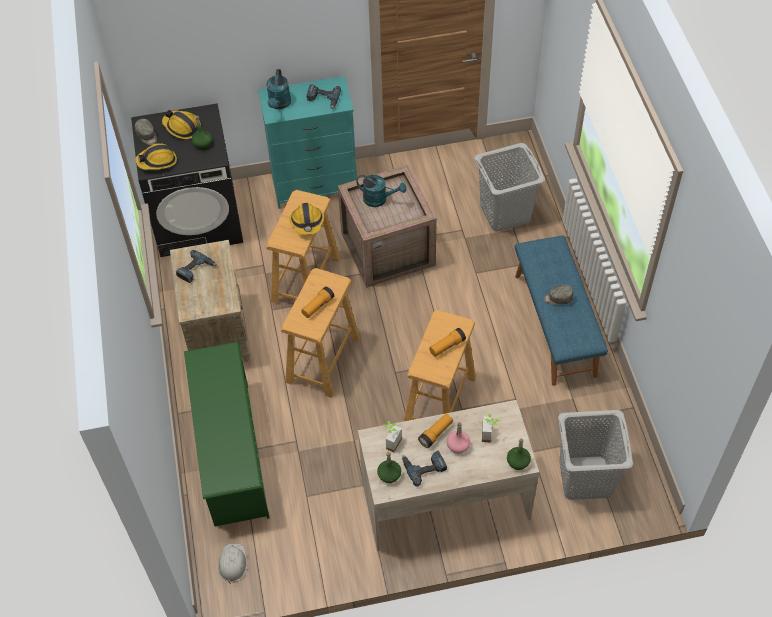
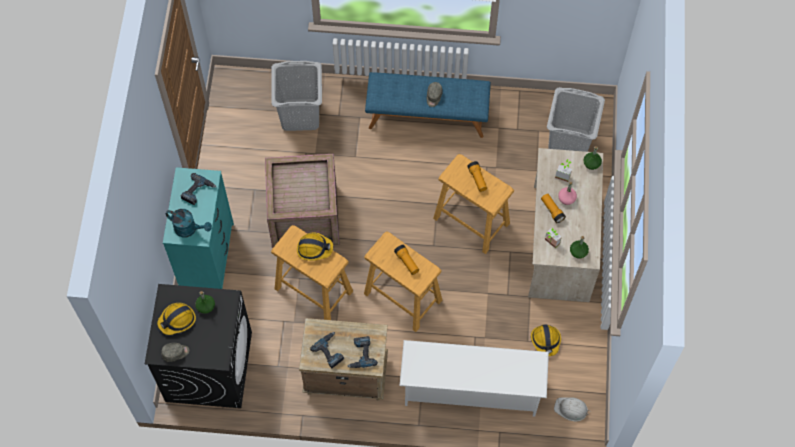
camera: 75 degrees left, 10 degrees up
hard hat [135,143,177,170] -> hard hat moved to [531,324,561,356]
green shoe rack [184,342,269,526] -> white shoe rack [400,340,549,417]
turquoise watering can [356,175,407,207] -> none
power drill [402,451,447,486] -> power drill moved to [347,336,378,368]

